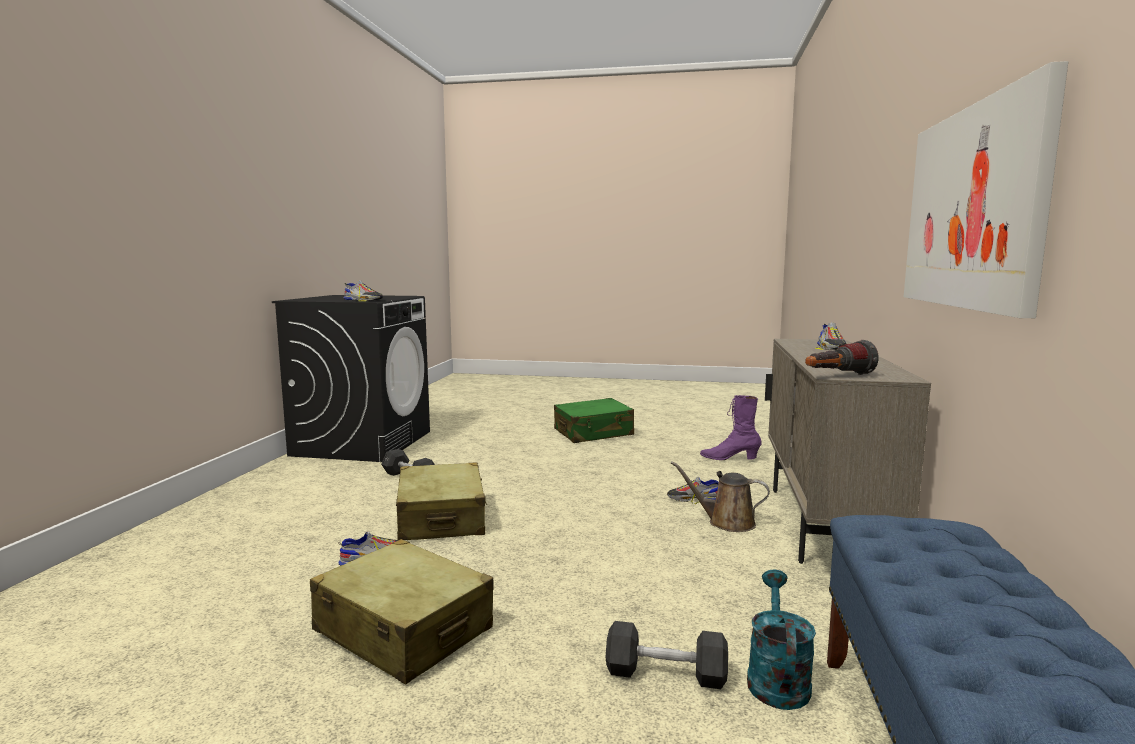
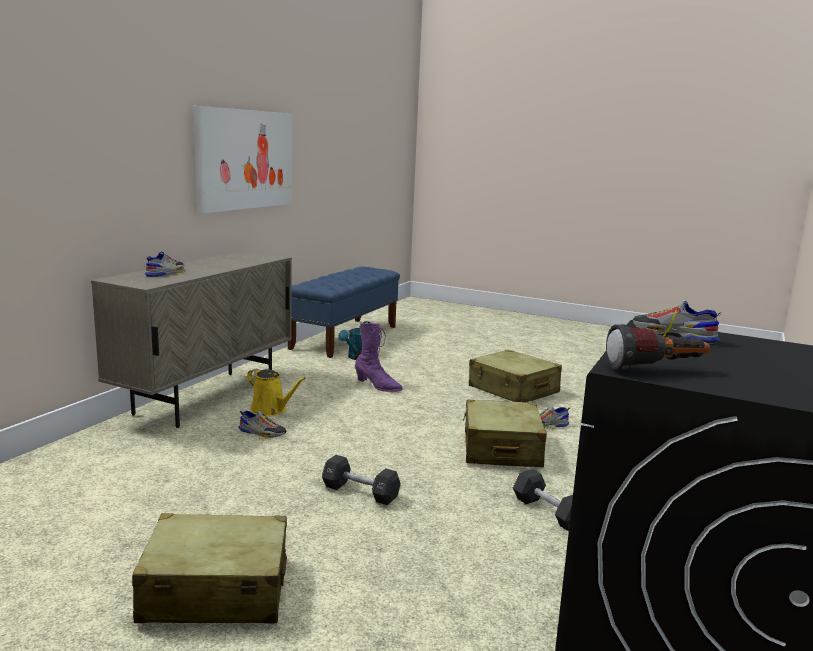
camera: 165 degrees left, 5 degrees up
green suitcase [554,398,634,443] -> beige suitcase [132,513,287,623]
black dumbbell [606,621,728,689] -> black dumbbell moved to [322,455,401,505]
brown watering can [671,461,770,532] -> yellow watering can [247,369,306,416]
purple boot [700,395,762,460] -> purple boot moved to [355,323,403,392]
flashlight [805,340,879,375] -> flashlight moved to [606,324,710,370]

